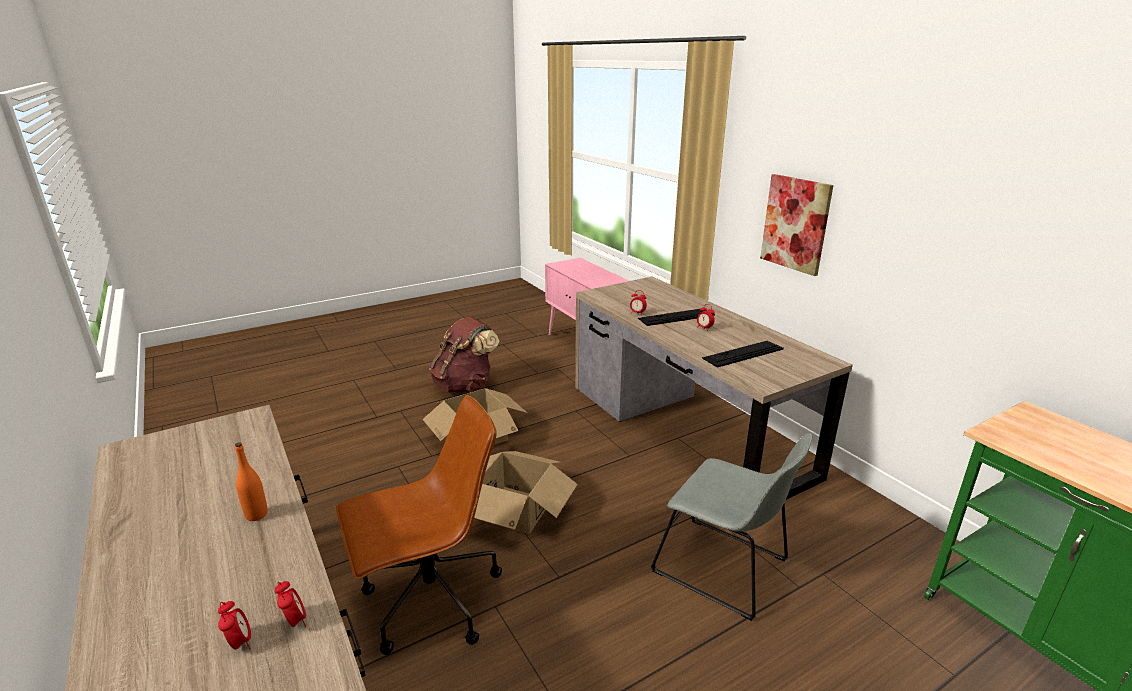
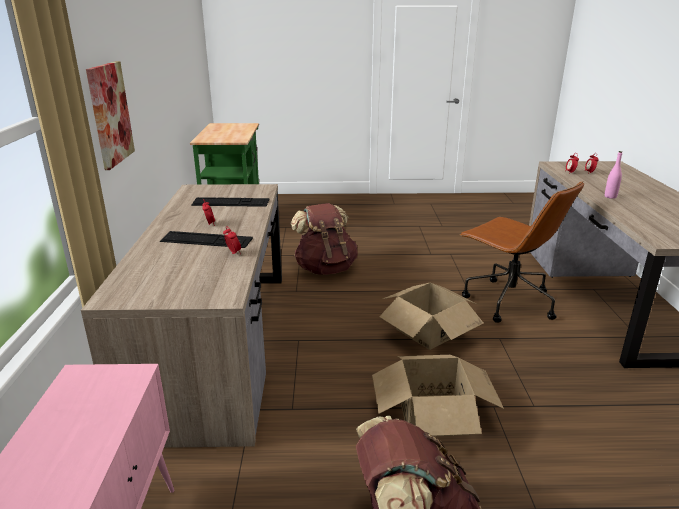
camera: 150 degrees left, 0 degrees up
orange bottle [235,442,268,521] -> pink bottle [605,151,622,199]
brown office chair [336,395,502,655] -> brown office chair turned 135 degrees counterclockwise [459,181,584,323]
grey chair [651,433,813,621] -> brown backpack [290,203,358,275]

